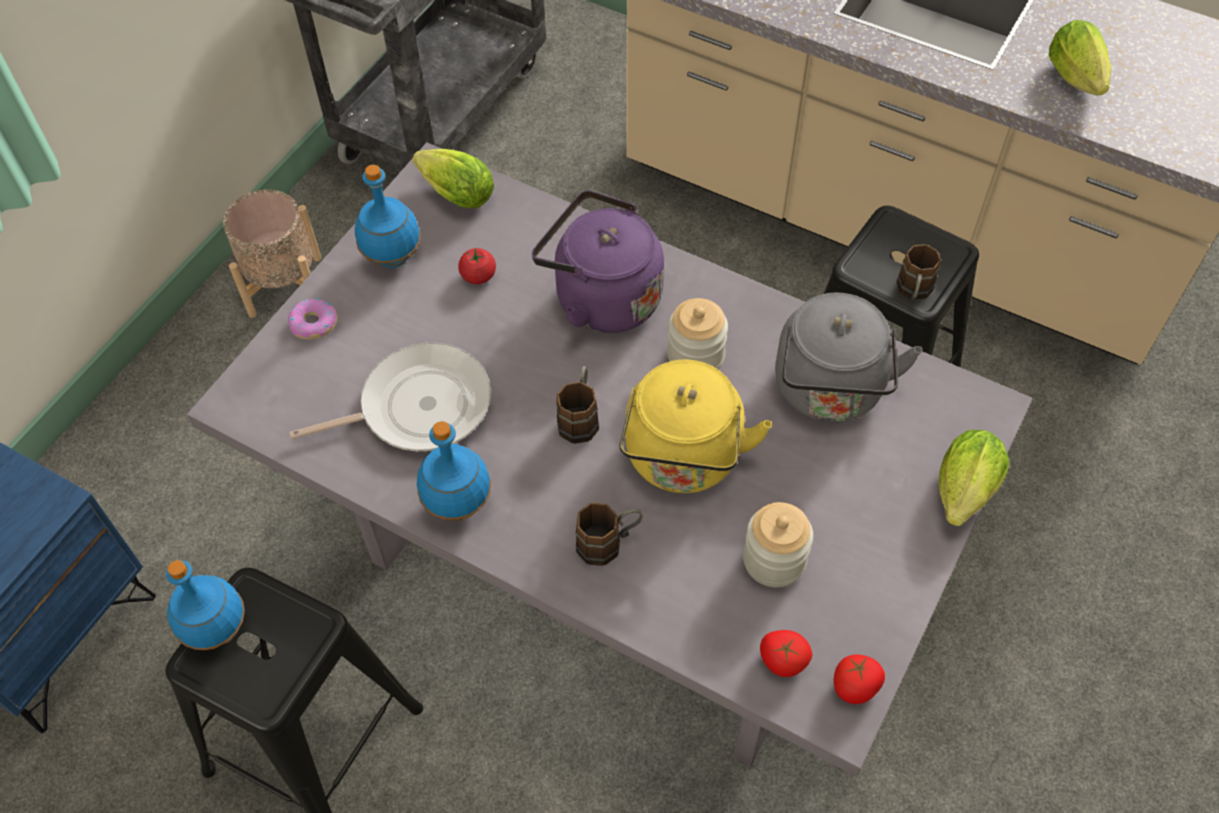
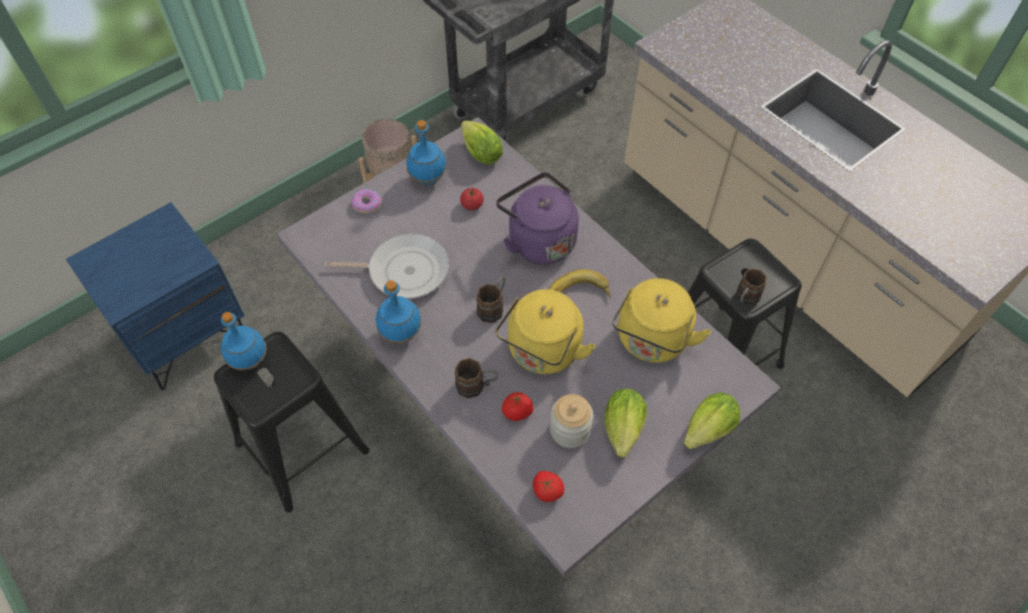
camera: 20 degrees right, 0 degrees up
jar [667,298,728,370] -> banana [549,269,611,298]
grey kettle [775,293,922,423] -> yellow kettle [612,278,711,363]
tomato [834,655,885,704] -> tomato moved to [502,392,533,421]
lettuce [1049,20,1111,96] -> lettuce moved to [605,389,647,457]

